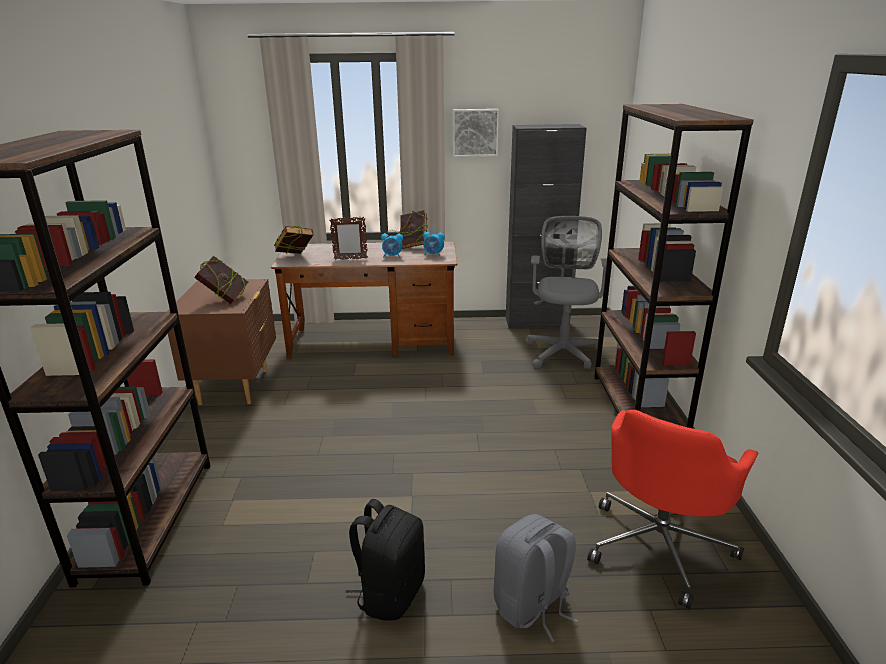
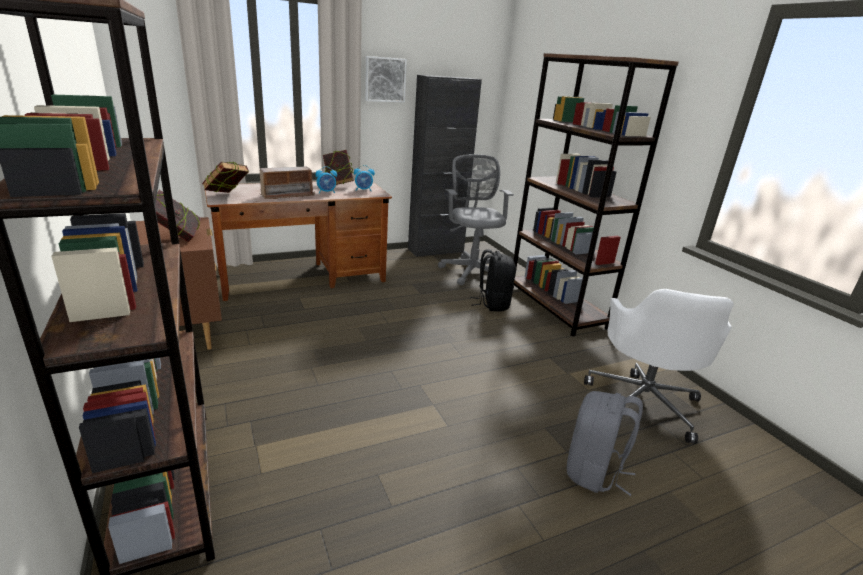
camera: 25 degrees left, 0 degrees up
picture frame [329,217,368,260] -> radio [260,167,315,199]
black backpack [346,499,425,621] -> black backpack moved to [470,250,516,312]
red office chair [587,410,759,609] -> white office chair [584,289,734,444]

